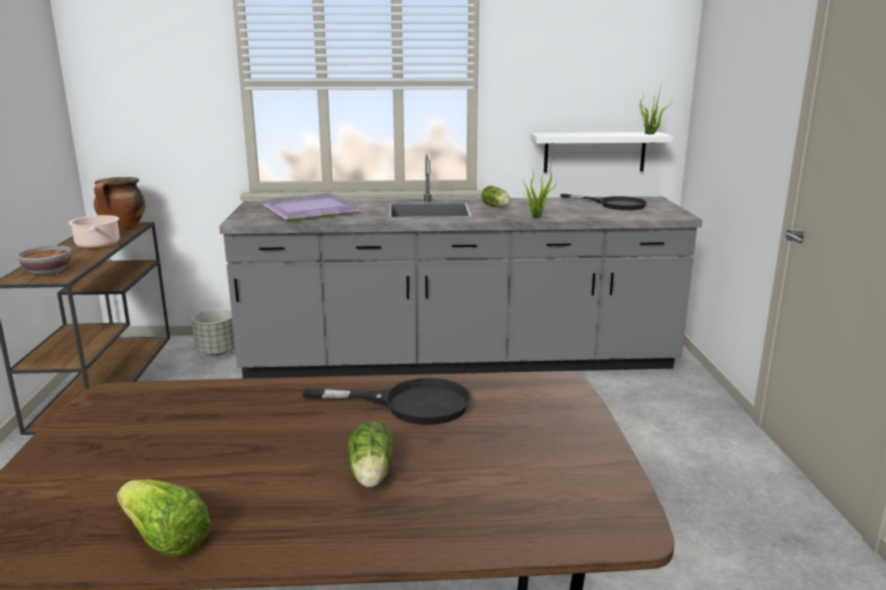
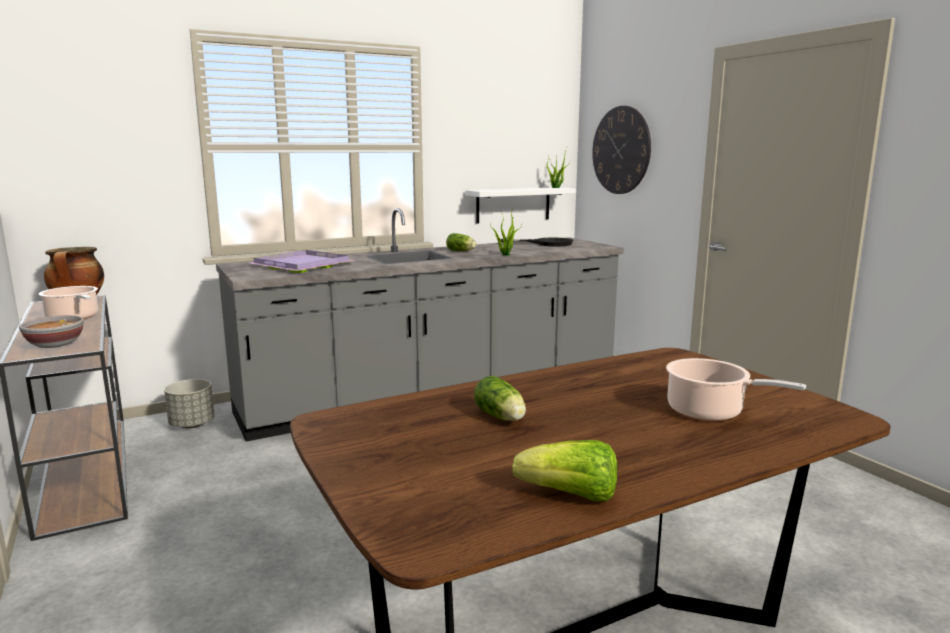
camera: 25 degrees left, 5 degrees down
black frying pan [302,378,471,425] -> none
lettuce [348,422,393,487] -> lettuce moved to [474,376,526,421]
none -> wall clock [592,106,651,194]
none -> cooking pot [666,358,806,421]

